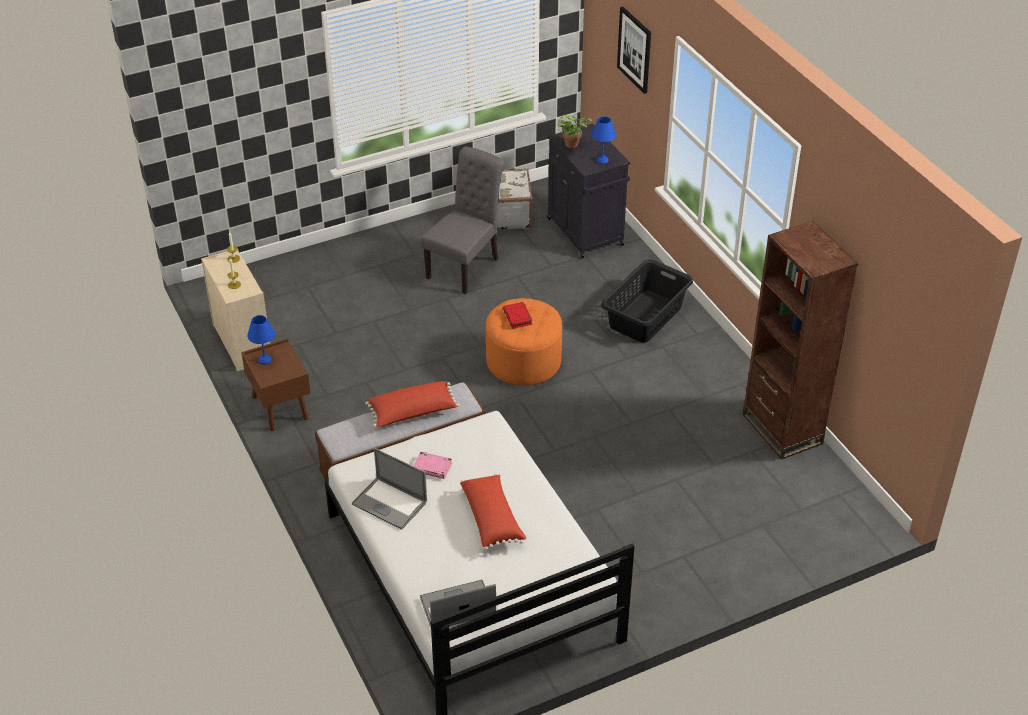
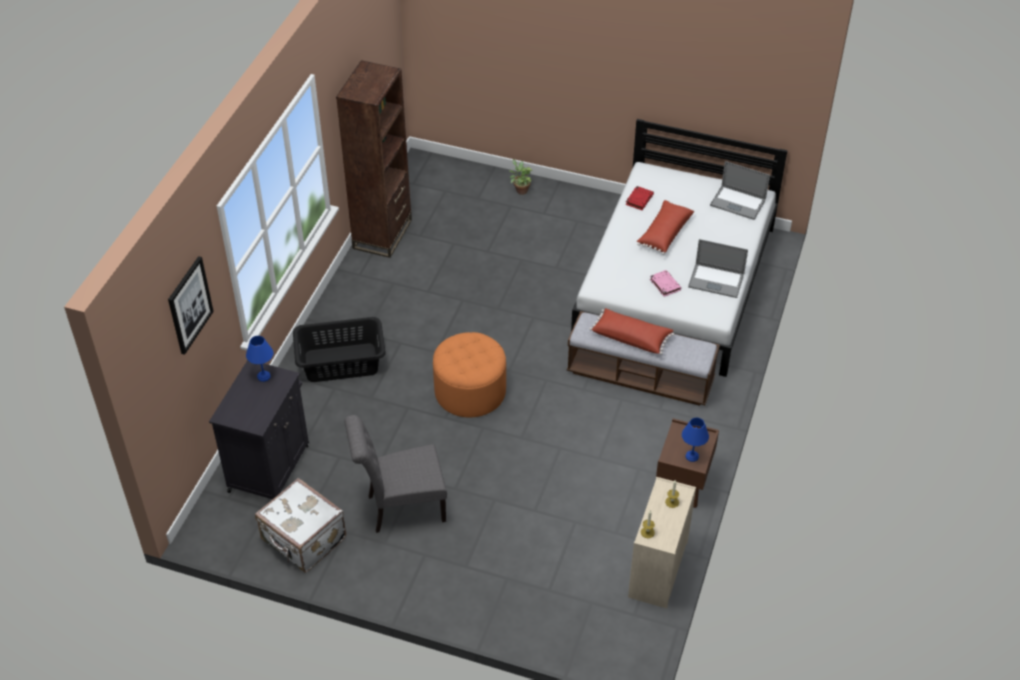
camera: 135 degrees left, 5 degrees up
laptop [352,448,427,530] -> laptop turned 120 degrees clockwise [688,239,748,298]
red book [503,302,533,328] -> red book moved to [626,186,654,210]
potted plant [557,115,592,148] -> potted plant moved to [509,159,533,195]

